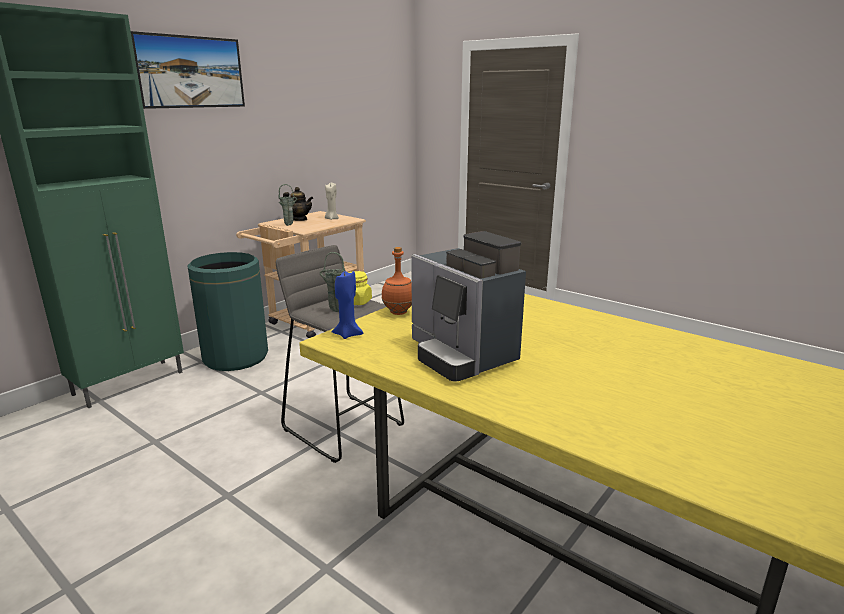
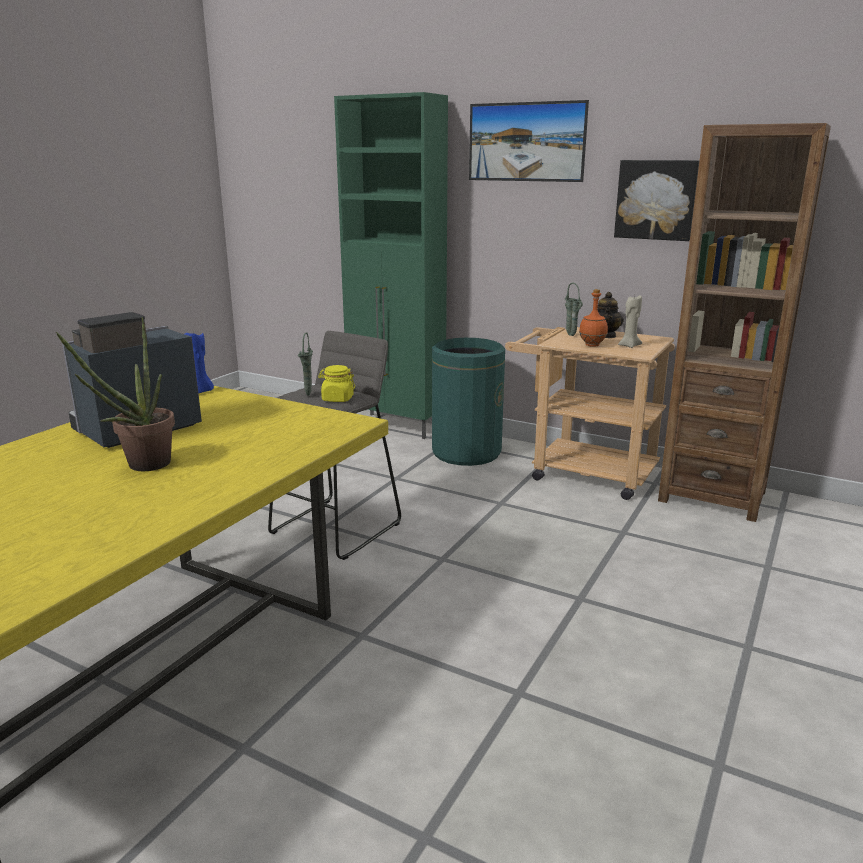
camera: 80 degrees right, 0 degrees up
orange bottle [381,247,412,315] -> orange bottle moved to [579,289,608,347]
none -> potted plant [56,317,175,471]
none -> picture [614,160,699,241]
none -> brown bookcase [658,123,831,522]

